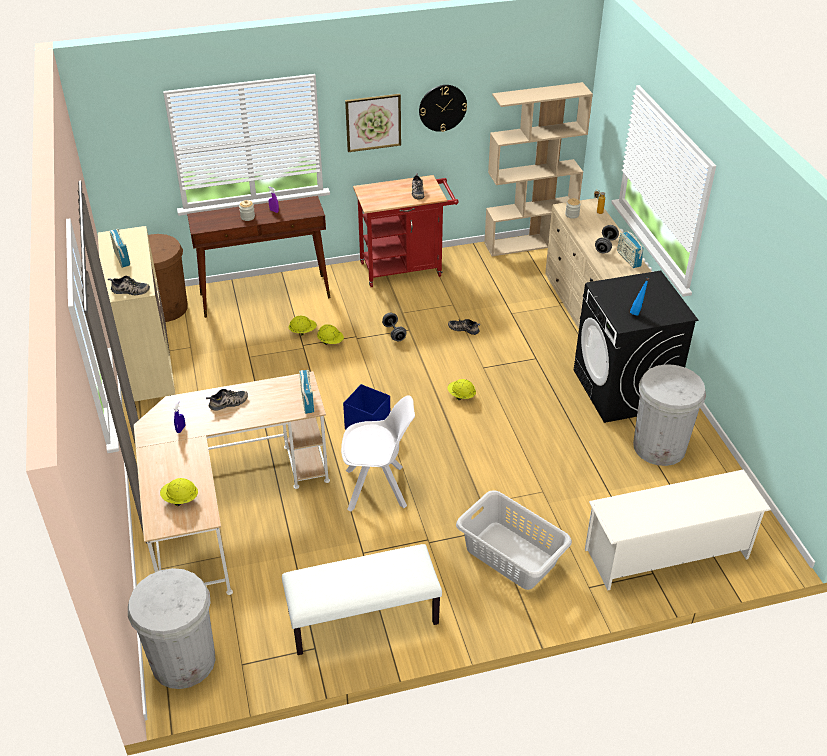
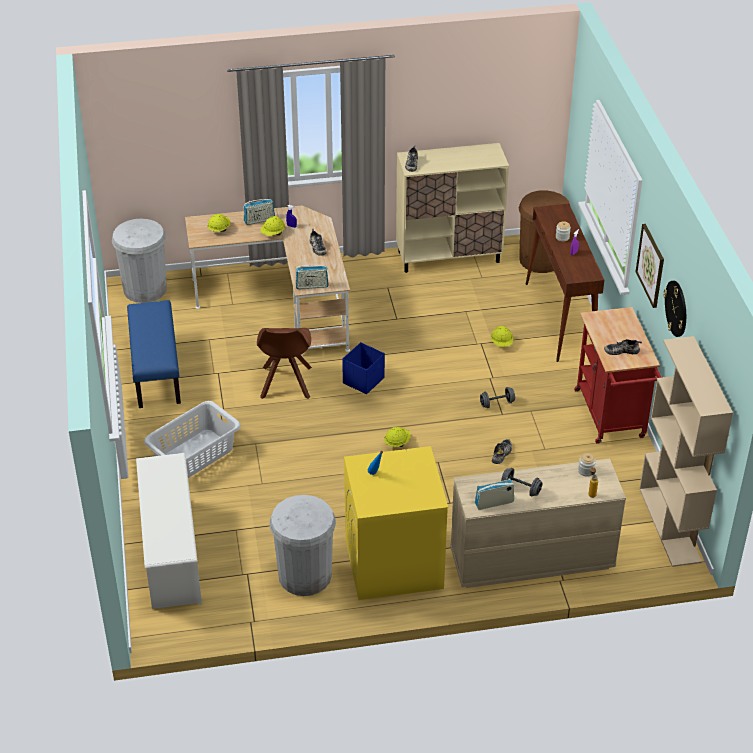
camera: 95 degrees right, 0 degrees up
radio [110,229,131,268] -> radio moved to [244,199,275,225]
white bench [282,544,442,655] -> blue bench [127,300,181,408]
yellow hard hat [317,324,344,345] -> yellow hard hat moved to [260,216,285,236]
white chair [341,395,415,512] -> brown chair [257,328,312,399]
black washing machine [574,271,698,423] -> yellow washing machine [344,446,448,600]

